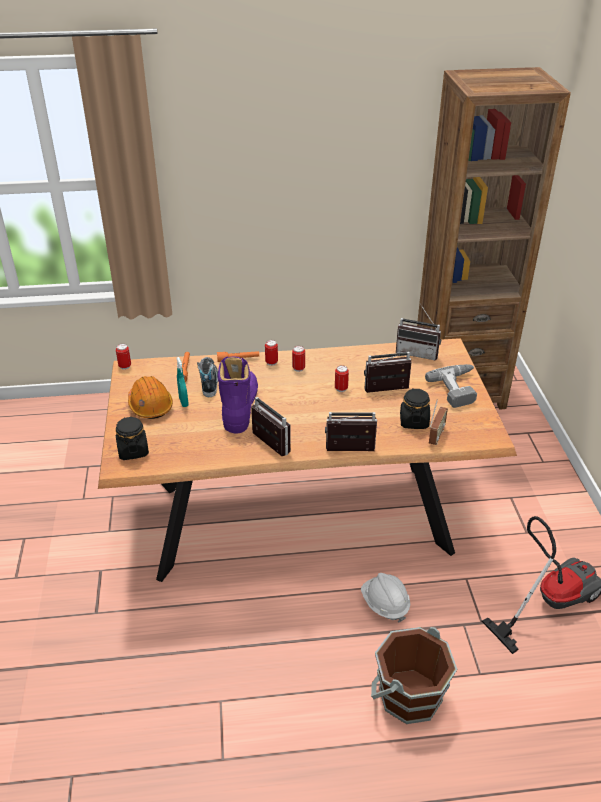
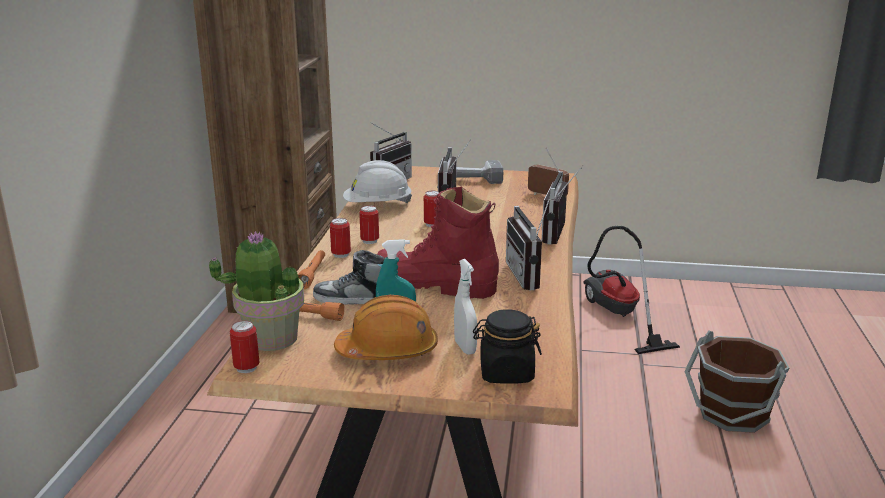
camera: 75 degrees left, 15 degrees down
purple boot [217,356,258,433] -> red boot [377,187,499,299]
radio [251,397,291,456] -> radio turned 75 degrees counterclockwise [506,196,551,290]
white hard hat [361,573,410,623] -> white hard hat moved to [343,160,412,203]
black jar [400,389,430,429] -> none
none -> potted plant [208,231,304,351]
none -> white spray bottle [454,259,477,355]

